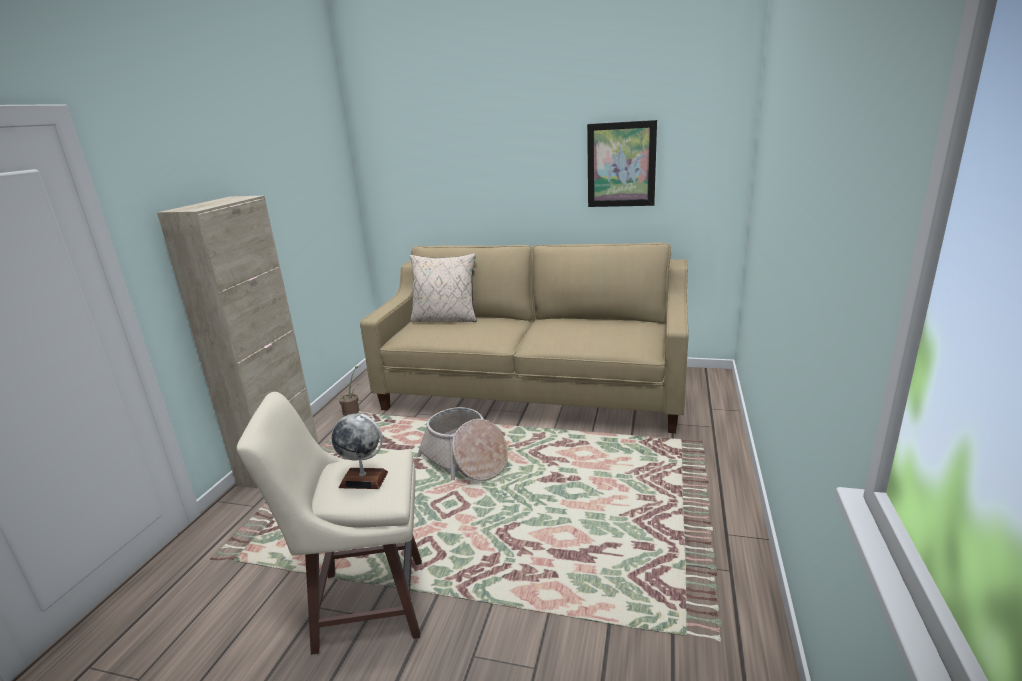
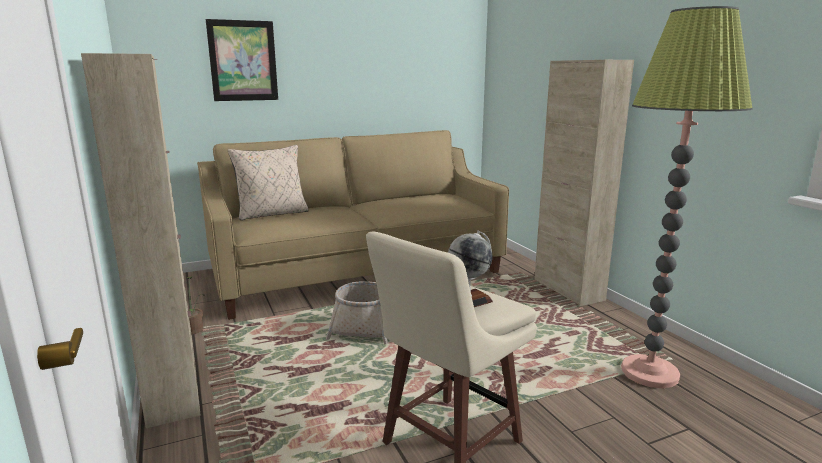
camera: 40 degrees left, 5 degrees down
picture [587,120,657,207] -> picture moved to [206,19,278,101]
none -> beige cabinet [534,60,634,306]
none -> floor lamp [621,6,753,388]

